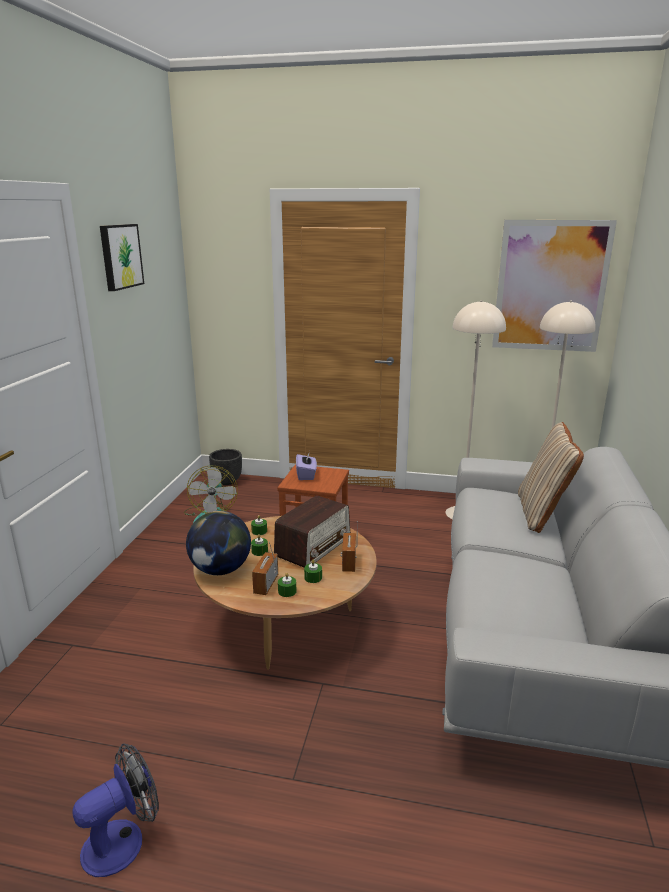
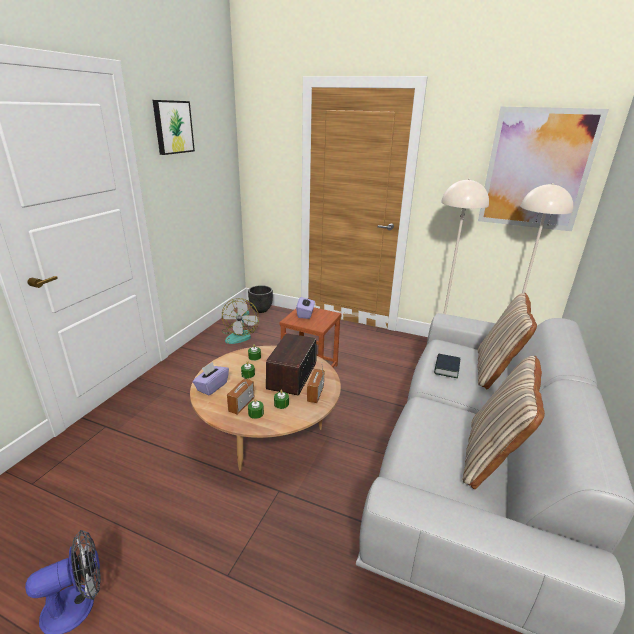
camera: 10 degrees right, 5 degrees up
globe [186,511,251,575] -> purple tissue box [193,362,229,395]
radio [274,495,350,568] -> radio turned 150 degrees clockwise [266,333,316,395]
none -> book [434,354,460,378]
none -> beige pillow [463,356,545,489]

